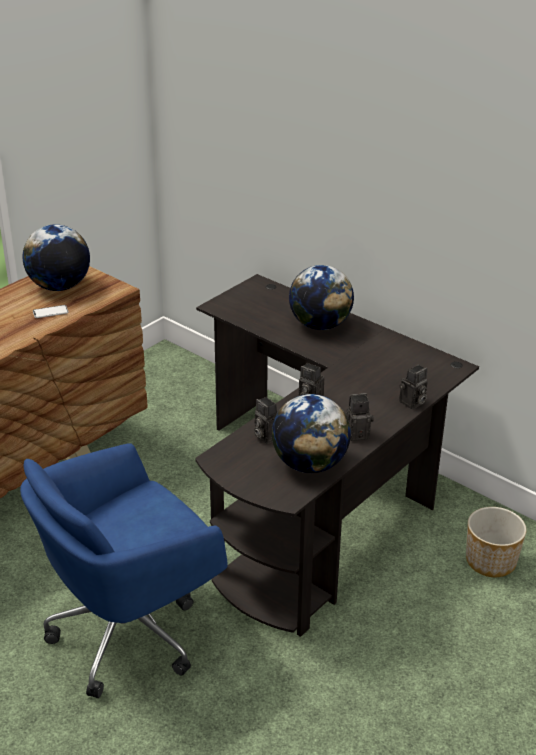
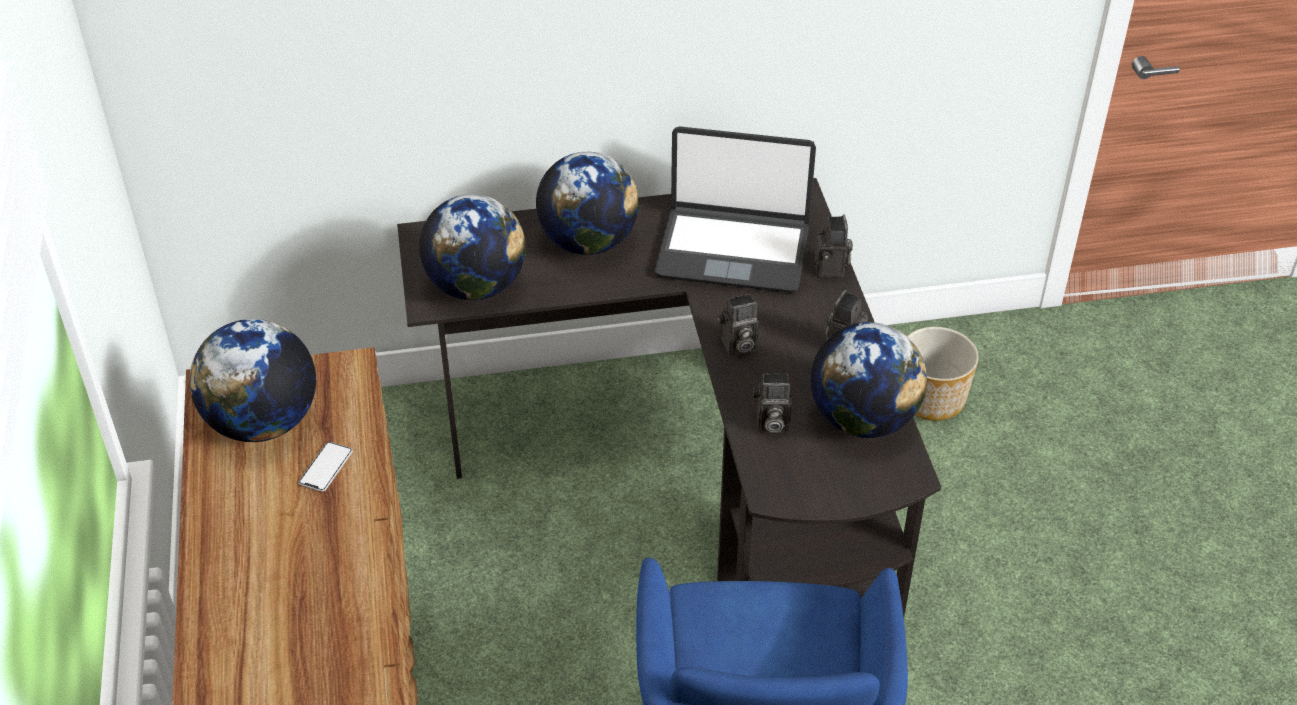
camera: 50 degrees left, 10 degrees up
none -> globe [419,194,526,300]
none -> laptop [655,127,816,293]

